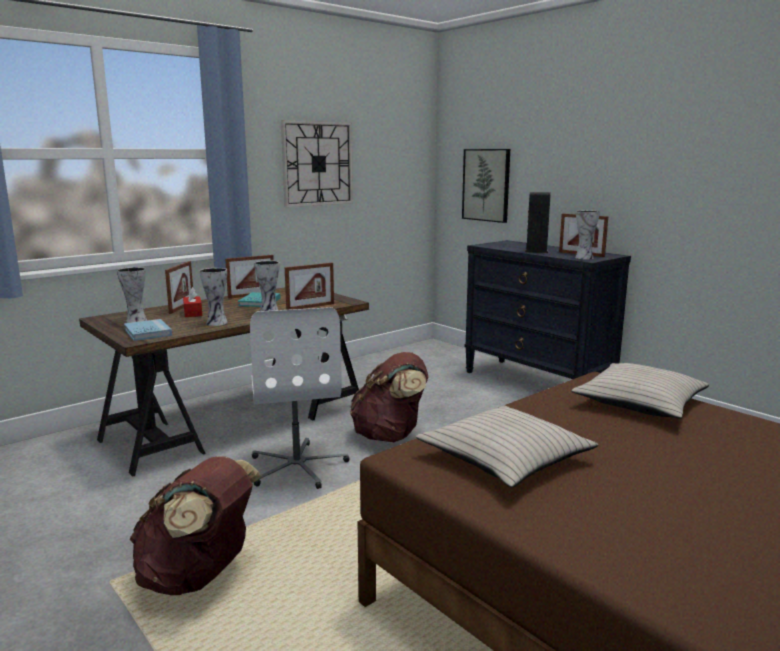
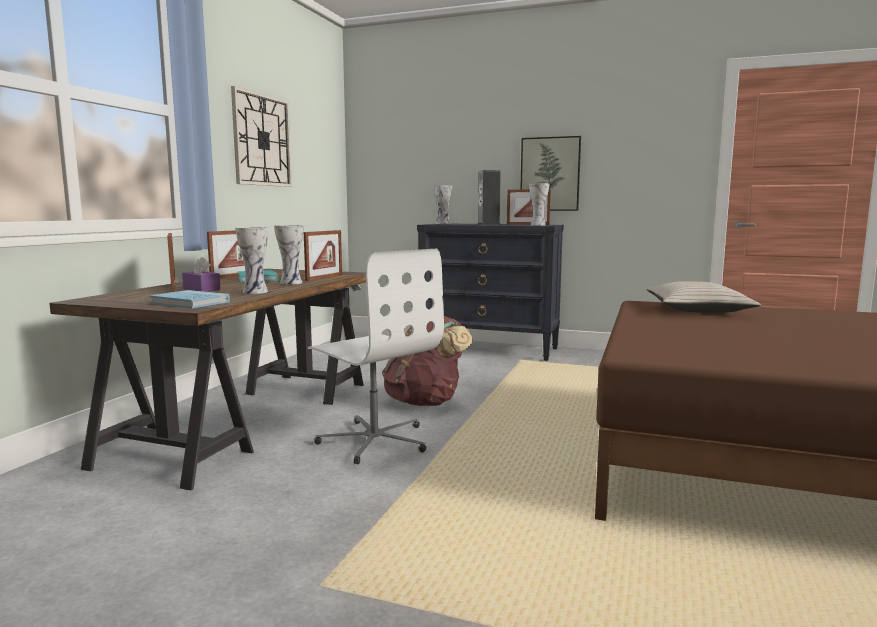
camera: 30 degrees left, 5 degrees down
vase [117,267,147,323] -> vase moved to [434,185,452,224]
brown backpack [130,456,262,595] -> none
red tissue box [183,287,202,317] -> purple tissue box [182,257,221,292]
beige pillow [416,406,598,487] -> none
picture [462,149,510,223] -> picture moved to [520,136,581,211]

